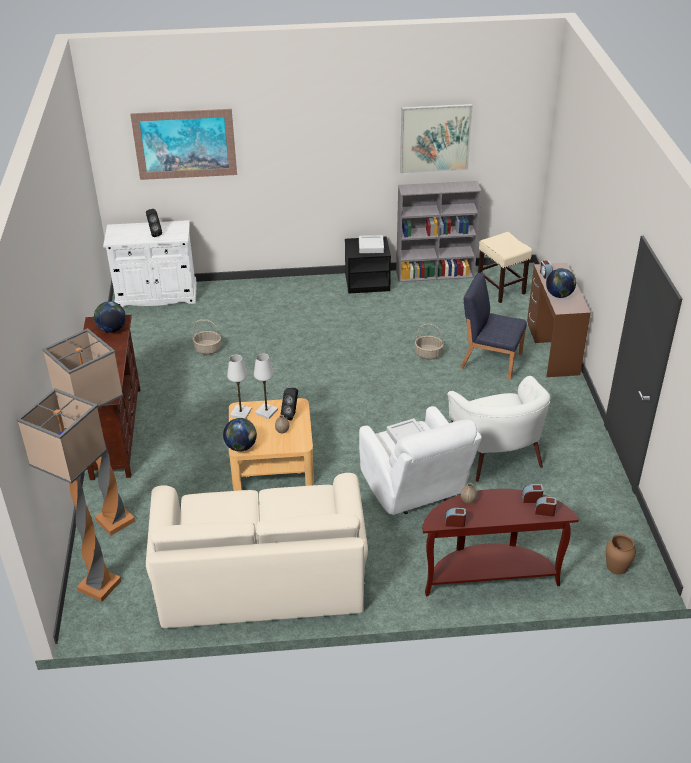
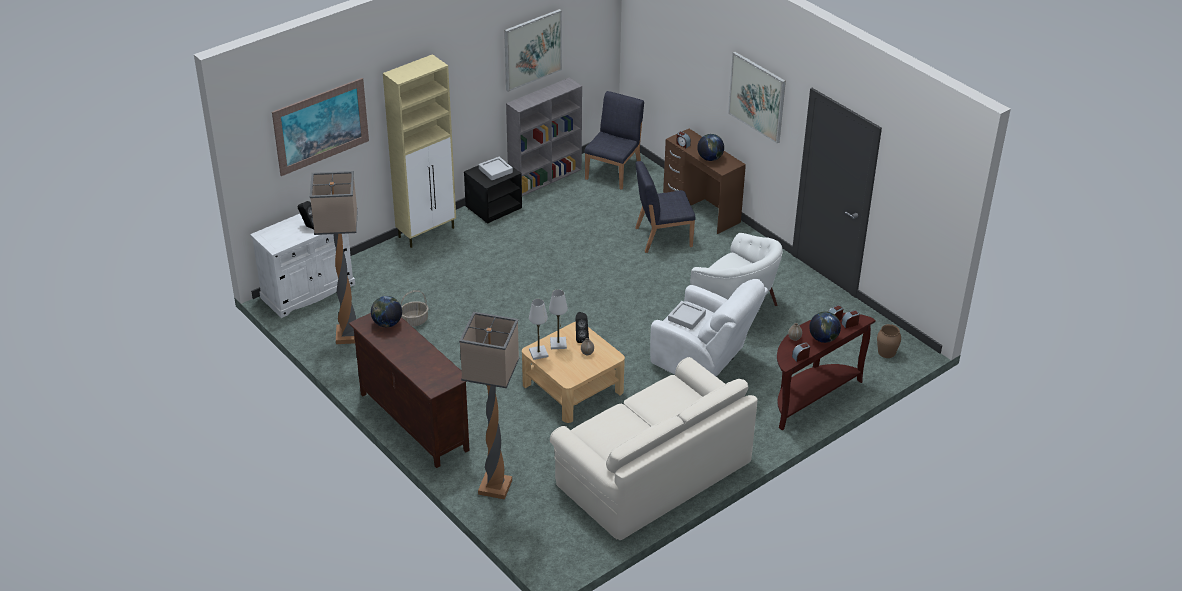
camera: 35 degrees left, 0 degrees up
floor lamp [16,388,121,602] -> floor lamp moved to [310,171,358,344]
globe [223,418,257,452] -> globe moved to [809,311,841,343]
basket [415,324,444,360] -> none
beige stool [478,232,532,303] -> blue chair [585,91,644,190]
none -> beige cabinet [383,54,456,248]
none -> picture [728,52,786,143]

